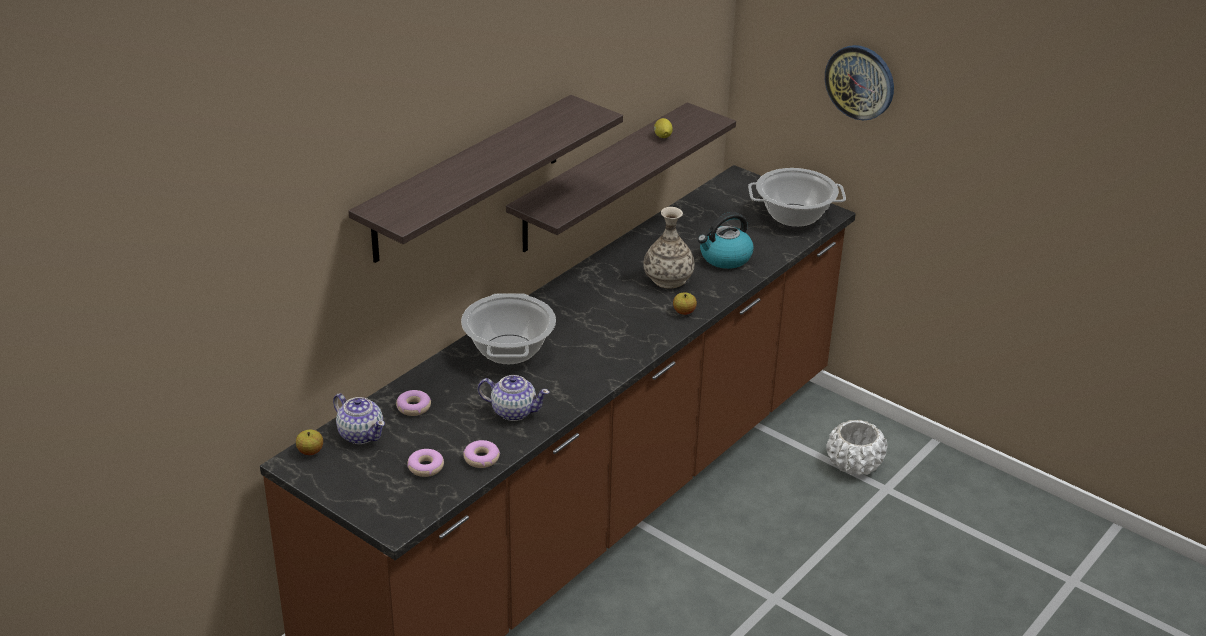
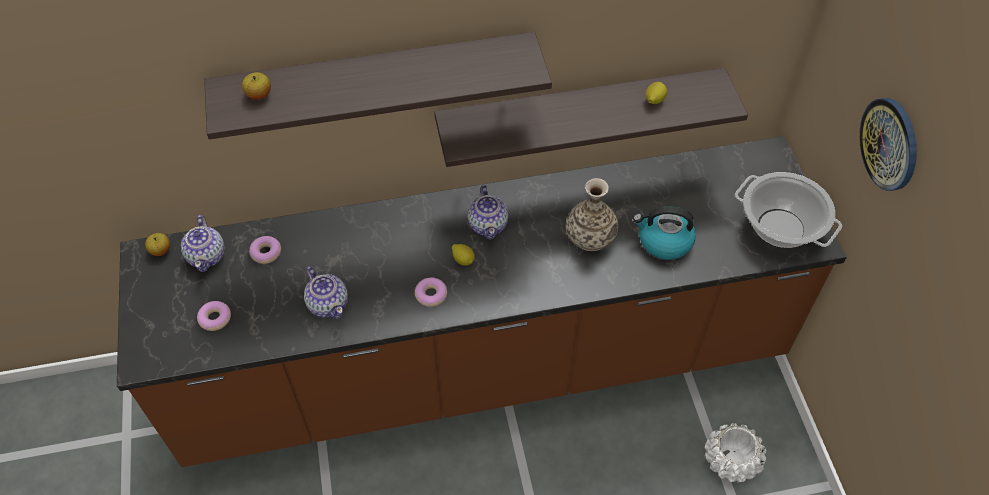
camera: 40 degrees right, 20 degrees up
cooking pot [461,293,556,365] -> none
donut [463,440,500,468] -> donut moved to [415,277,447,307]
apple [673,292,697,315] -> apple moved to [242,72,271,100]
none -> lemon [452,244,475,266]
none -> teapot [468,184,508,240]

